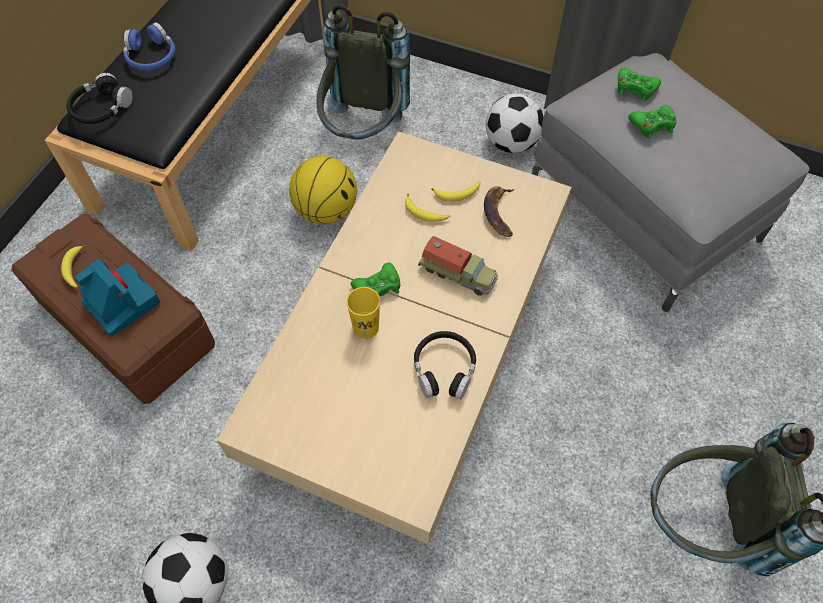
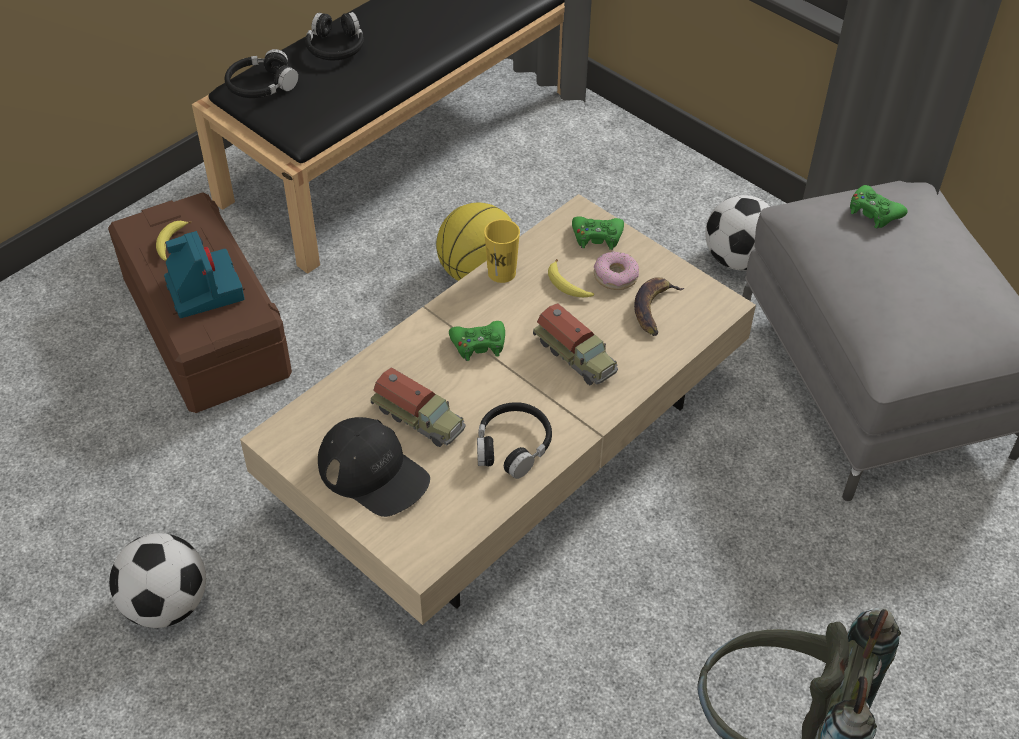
camera: 20 degrees right, 10 degrees down
blue headphones [123,22,176,71] -> black headphones [305,12,364,60]
grey backpack [316,4,410,140] -> none
yellow cup [346,287,380,339] -> yellow cup moved to [484,219,520,283]
banana [431,181,481,202] -> donut [594,251,639,290]
green game controller [628,105,676,138] -> green game controller moved to [572,216,624,250]
none -> black cap [318,417,430,517]
none -> toy truck [371,367,466,447]

